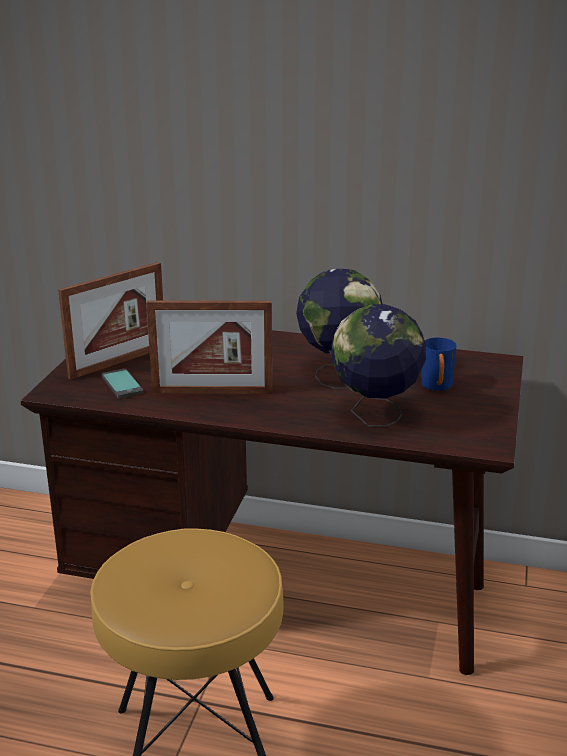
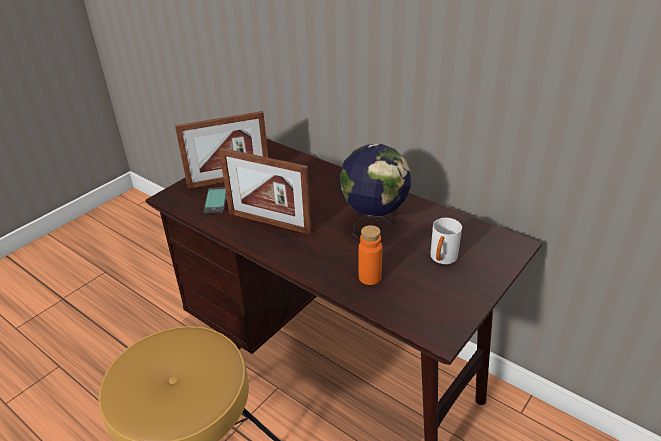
camera: 25 degrees right, 10 degrees up
globe [331,304,426,427] -> orange bottle [359,225,382,285]
blue mug [421,337,456,391] -> white mug [430,218,462,264]

